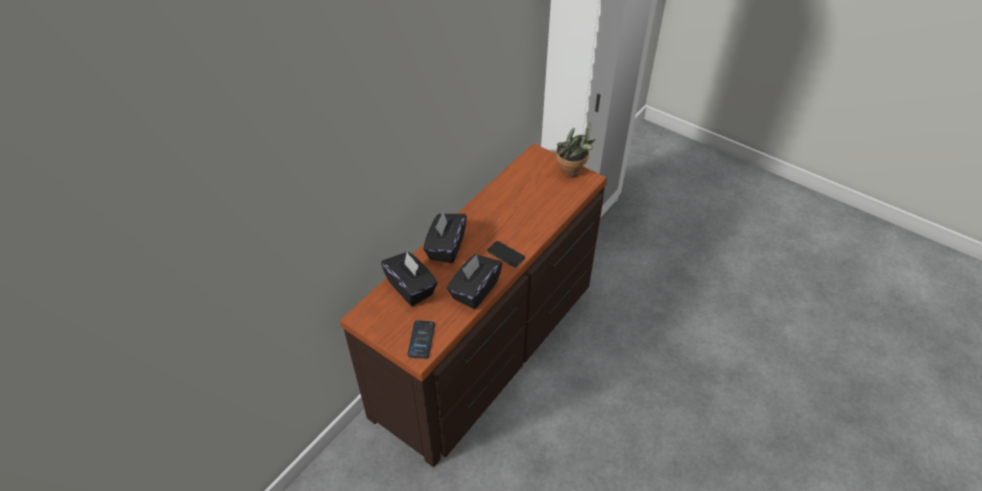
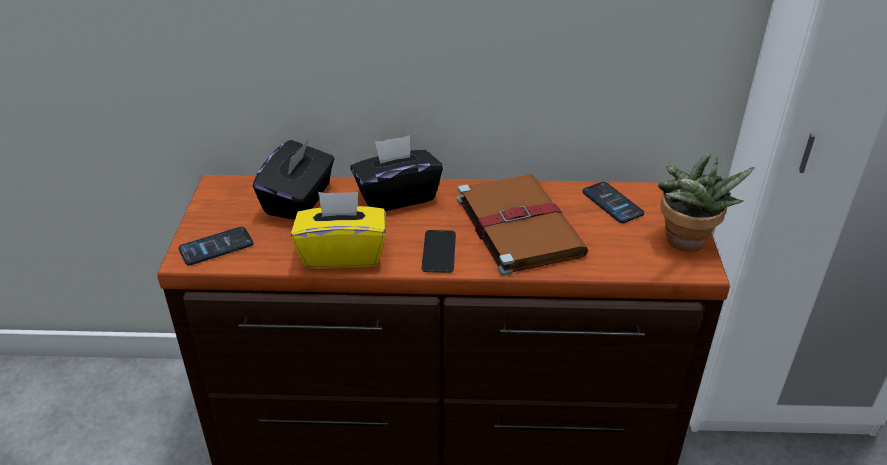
camera: 55 degrees right, 10 degrees down
black tissue box [447,254,502,309] -> yellow tissue box [291,192,386,269]
none -> brown book [457,174,588,276]
none -> phone [582,182,644,223]

